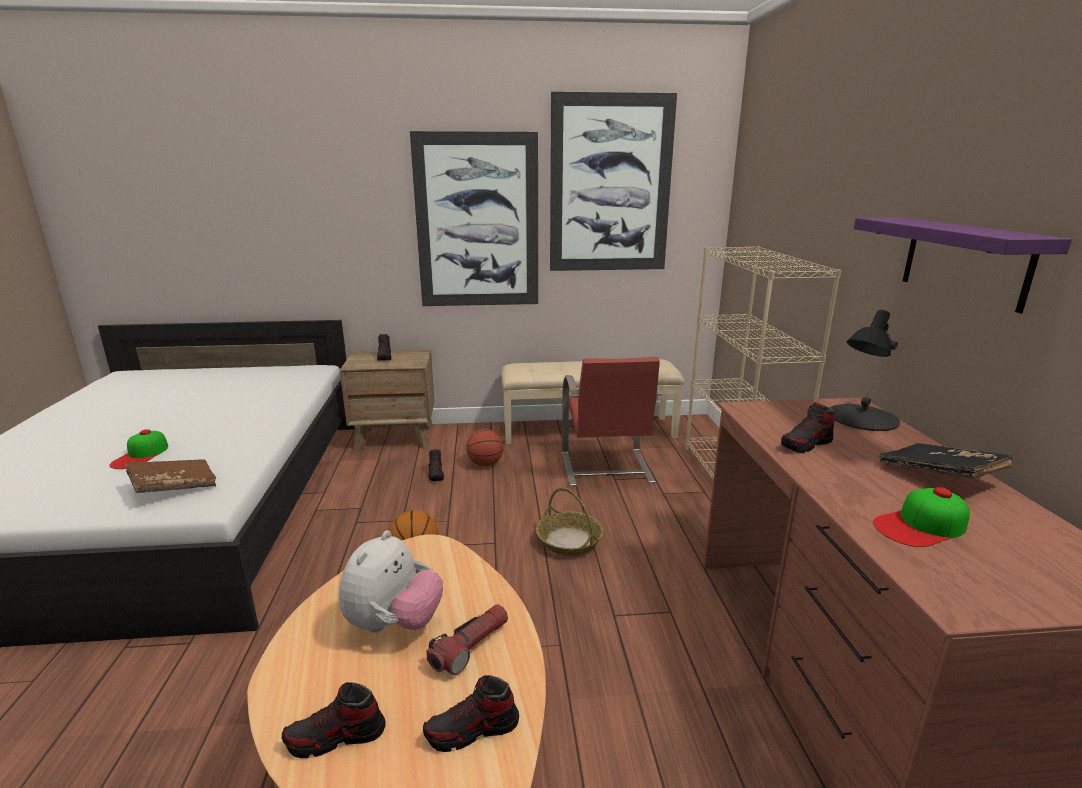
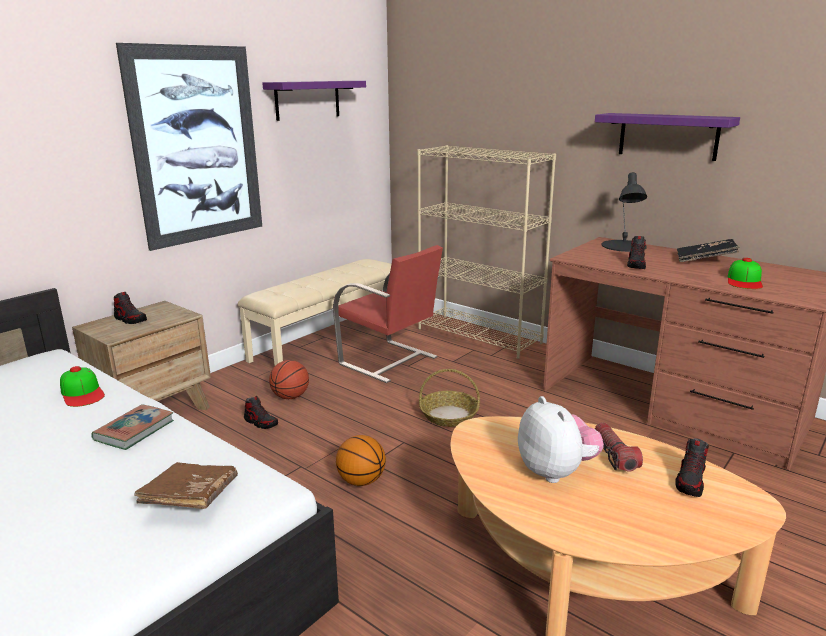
camera: 45 degrees left, 0 degrees up
cap [110,429,168,469] -> cap moved to [60,366,105,407]
shoe [282,682,386,758] -> none
picture [550,92,677,271] -> purple shelf [262,81,366,121]
none -> book [91,404,174,450]

